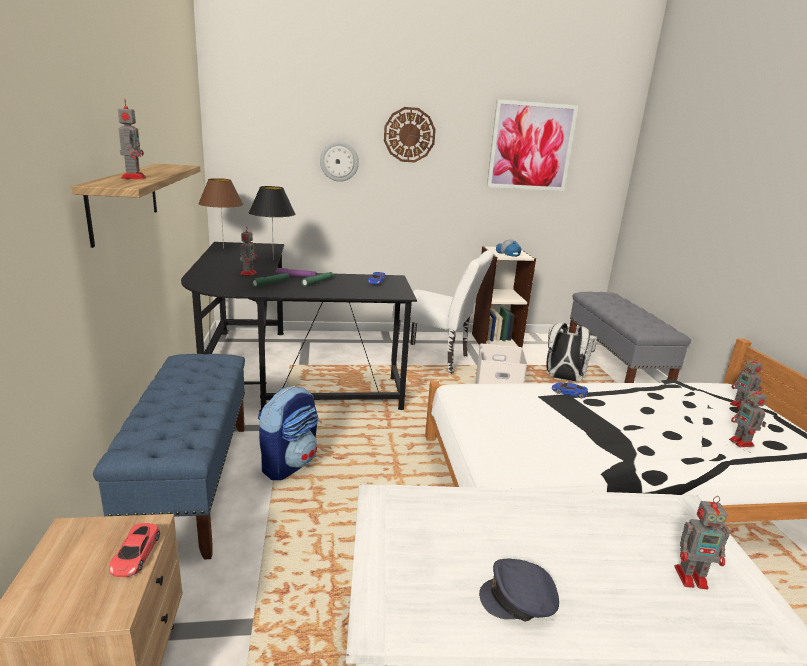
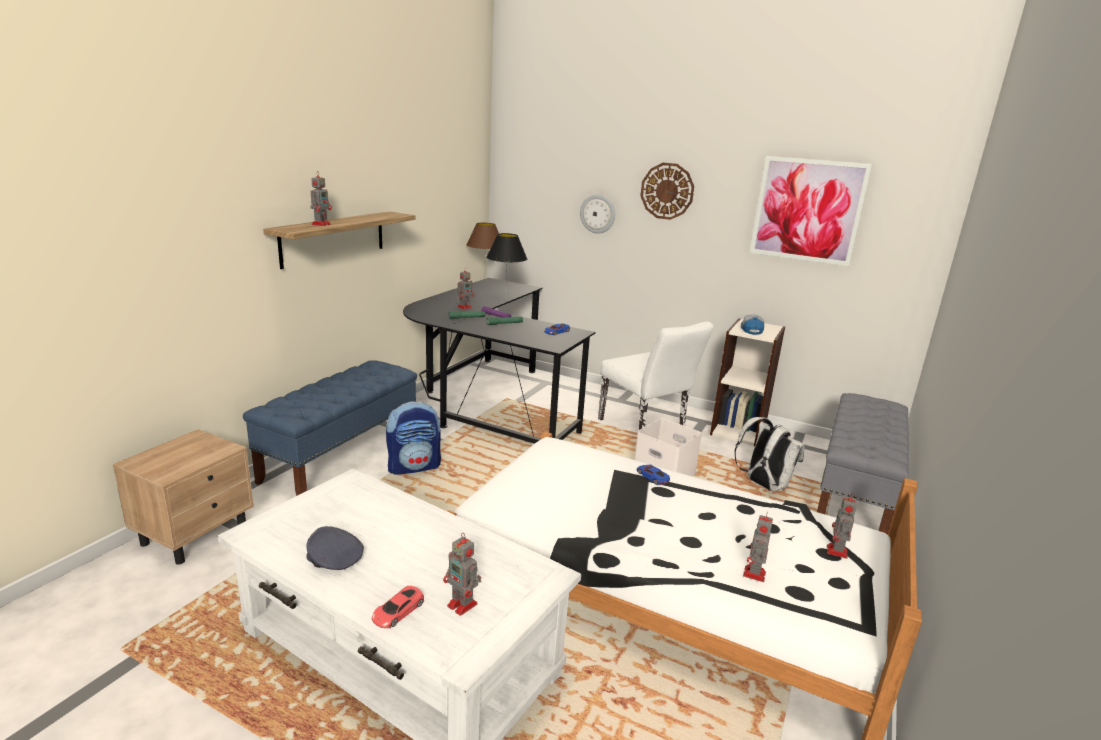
camera: 35 degrees right, 0 degrees up
red toy car [109,523,160,577] -> red toy car moved to [372,586,424,628]

